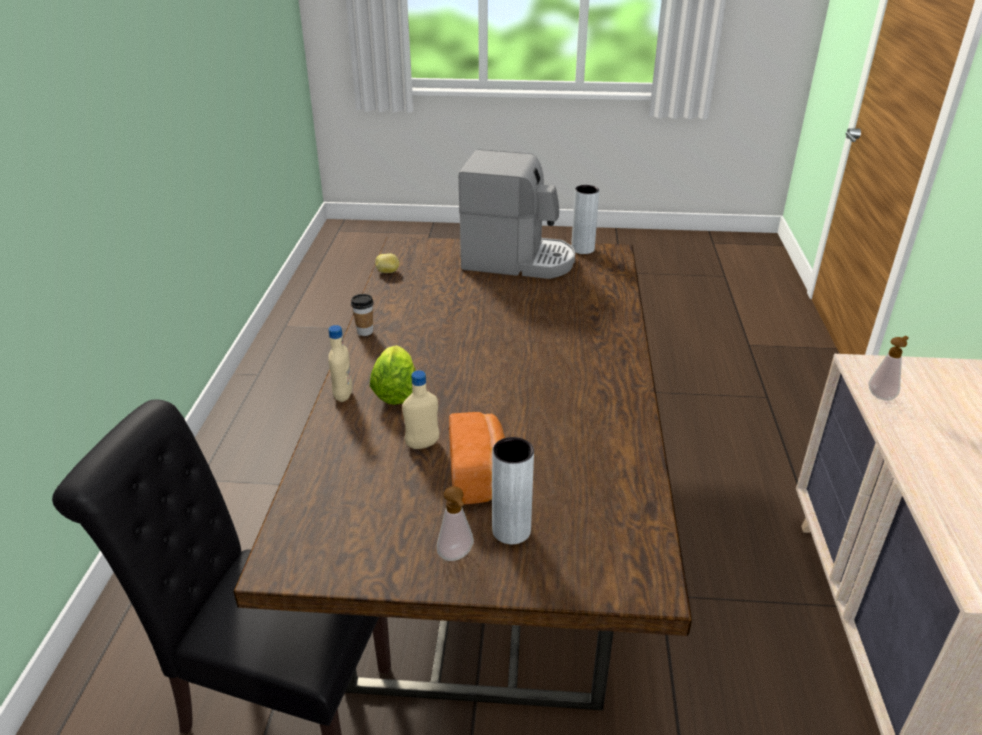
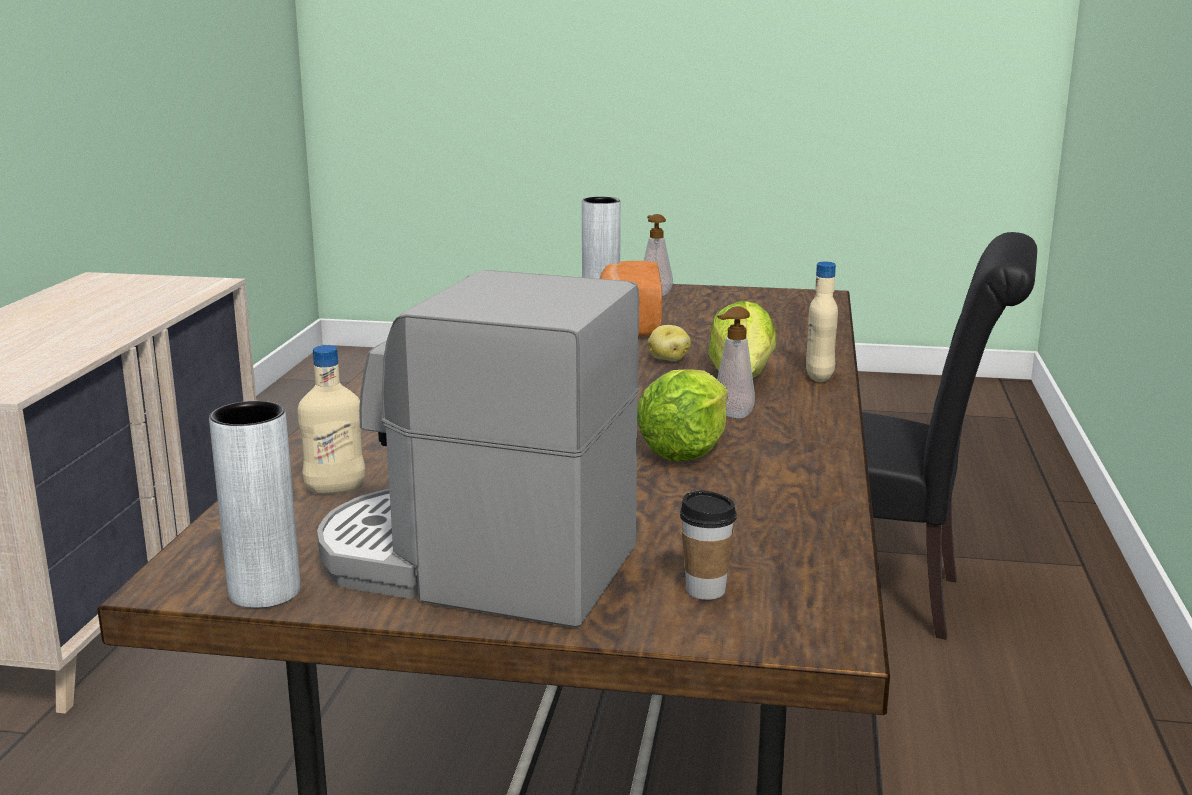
camera: 175 degrees left, 15 degrees down
cup [351,294,374,336] -> cup moved to [680,491,737,600]
potato [375,253,399,273] -> potato moved to [647,325,691,361]
beige bottle [402,371,439,449] -> beige bottle moved to [297,345,365,494]
soap dispenser [868,336,909,401] -> soap dispenser moved to [717,306,755,418]
none -> lettuce [637,369,728,461]

